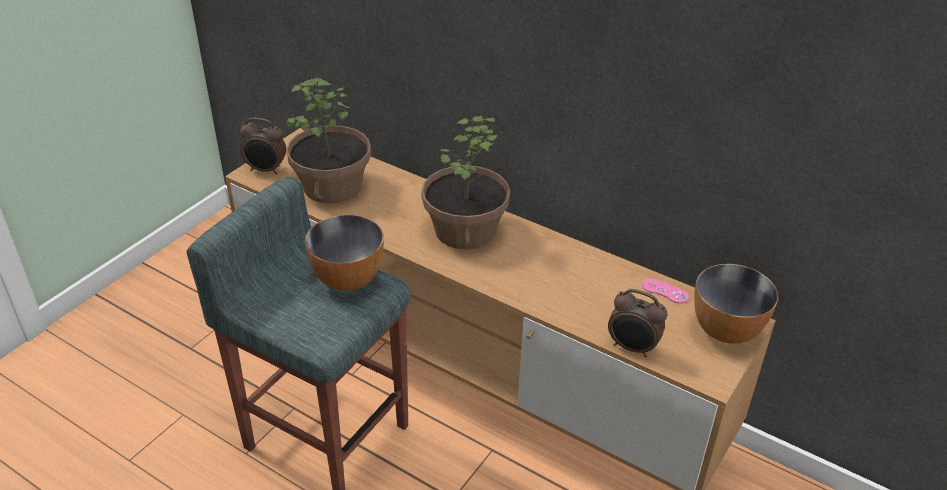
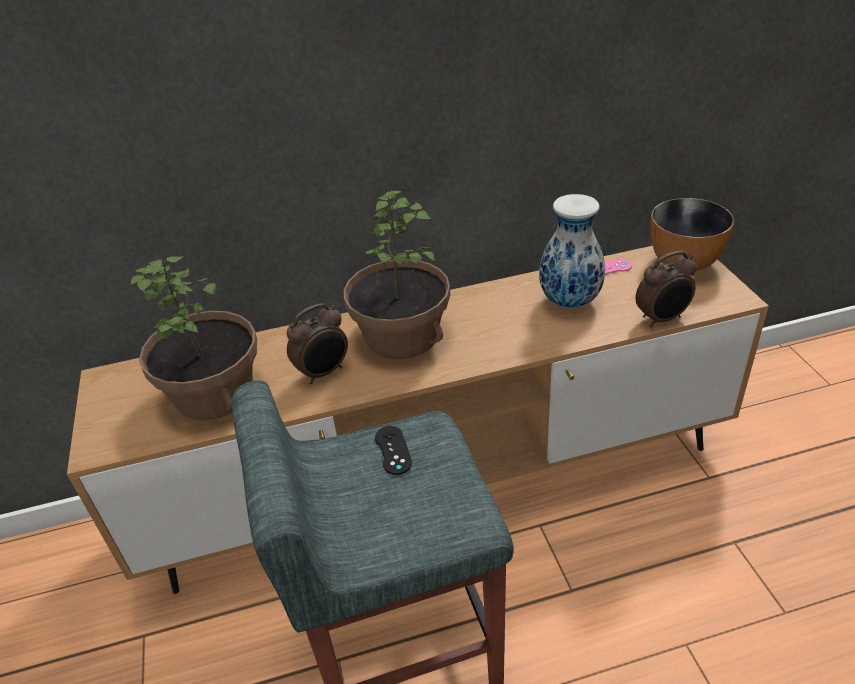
camera: 45 degrees left, 0 degrees up
alarm clock [240,118,286,175] -> alarm clock moved to [287,303,348,384]
bowl [305,215,384,291] -> black game controller [375,426,412,475]
none -> vase [539,194,605,308]

